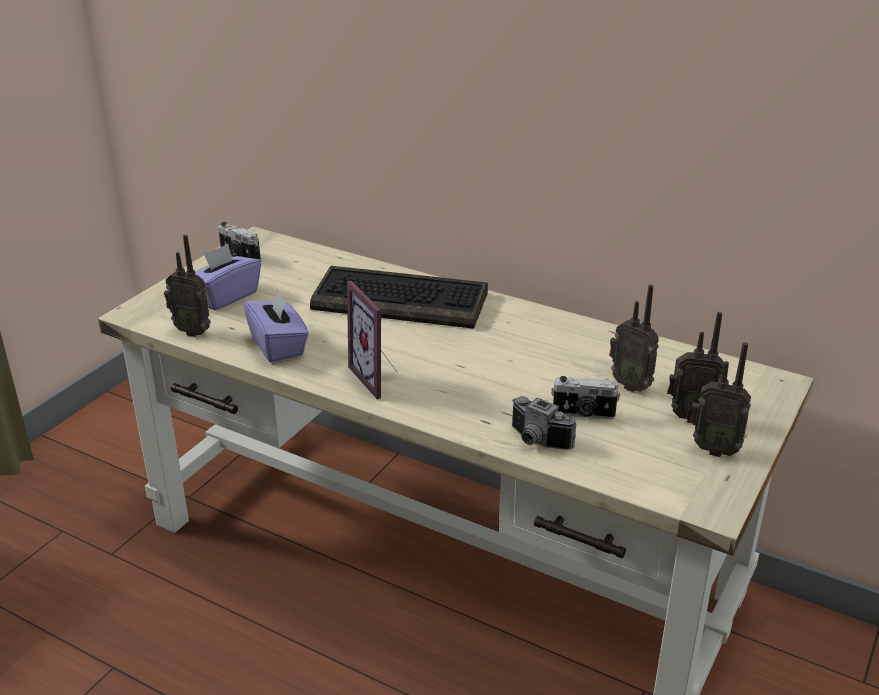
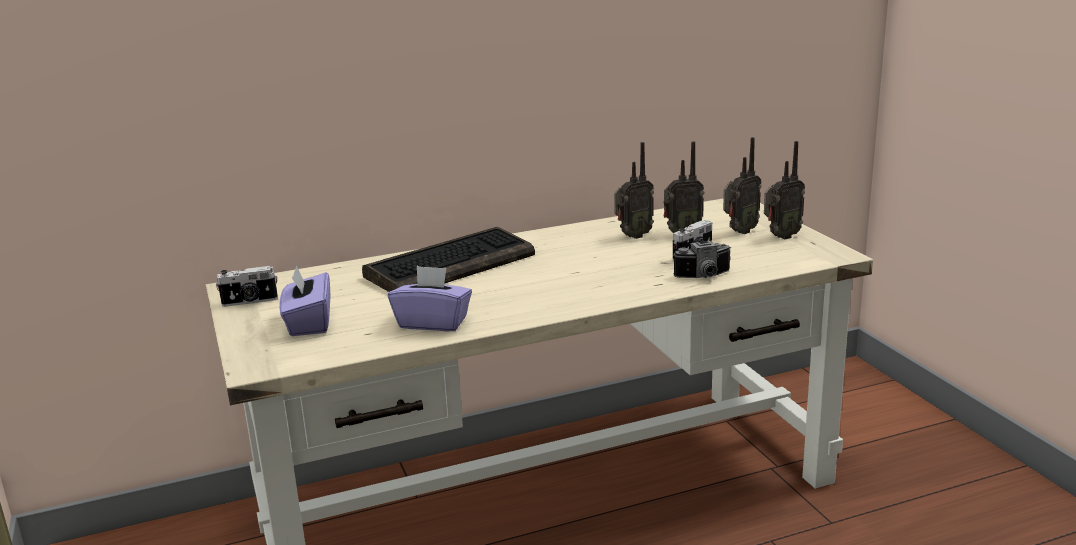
camera: 50 degrees left, 10 degrees down
radio [164,235,211,337] -> radio moved to [614,142,654,239]
picture frame [347,281,396,399] -> none

